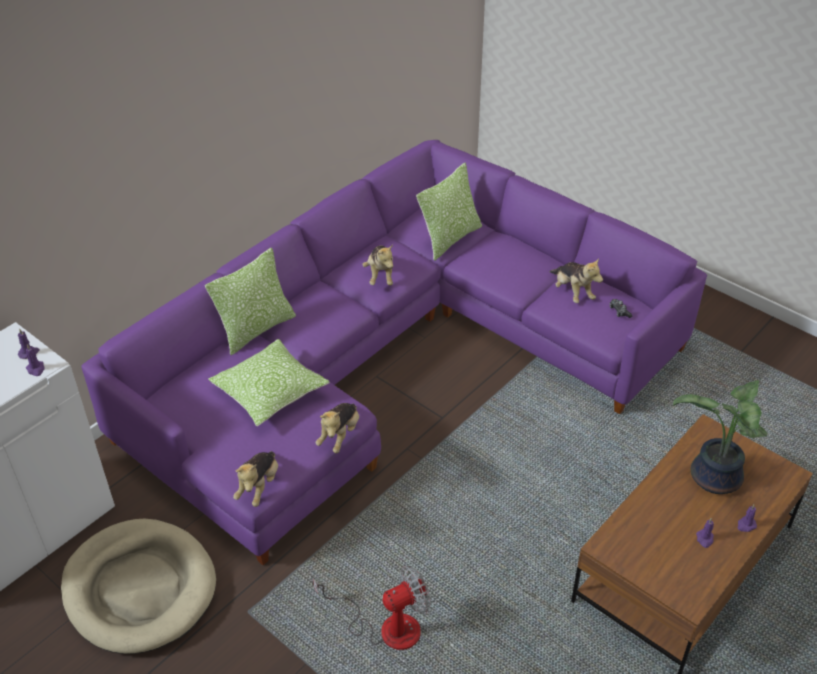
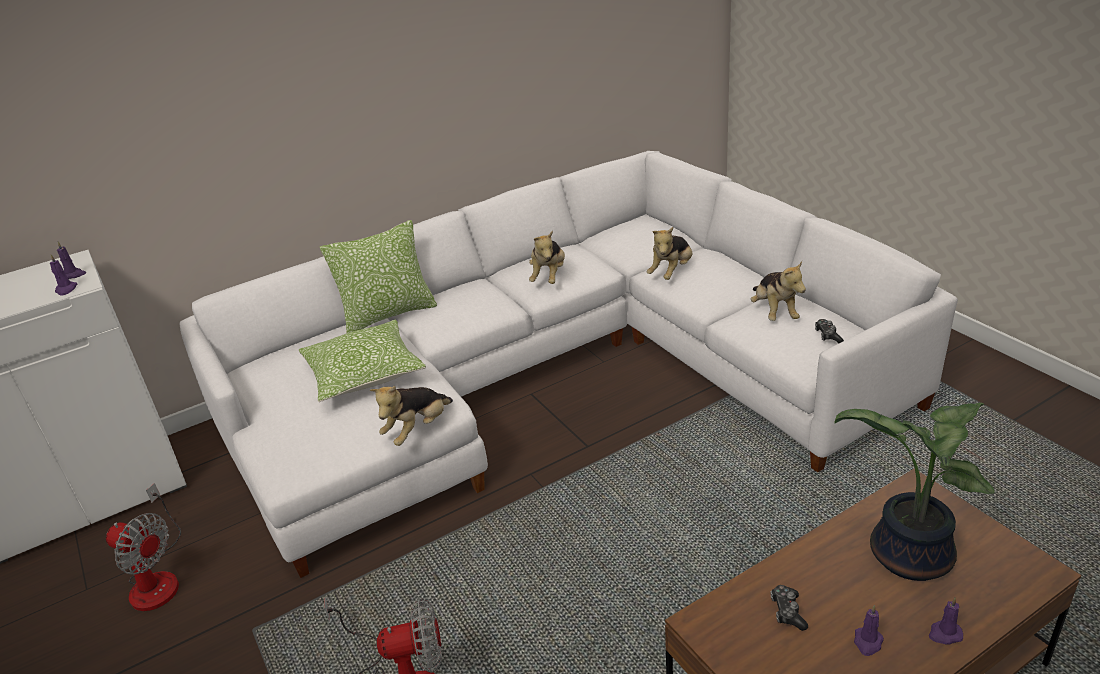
camera: 20 degrees right, 10 degrees down
beige dog bed [61,519,216,654] -> fan [106,483,181,611]
purple sofa [81,140,707,565] -> white sofa [180,151,958,578]
plush toy [233,451,278,507] -> plush toy moved to [647,227,692,280]
pillow [416,162,482,261] -> none
none -> game controller [771,585,808,631]

